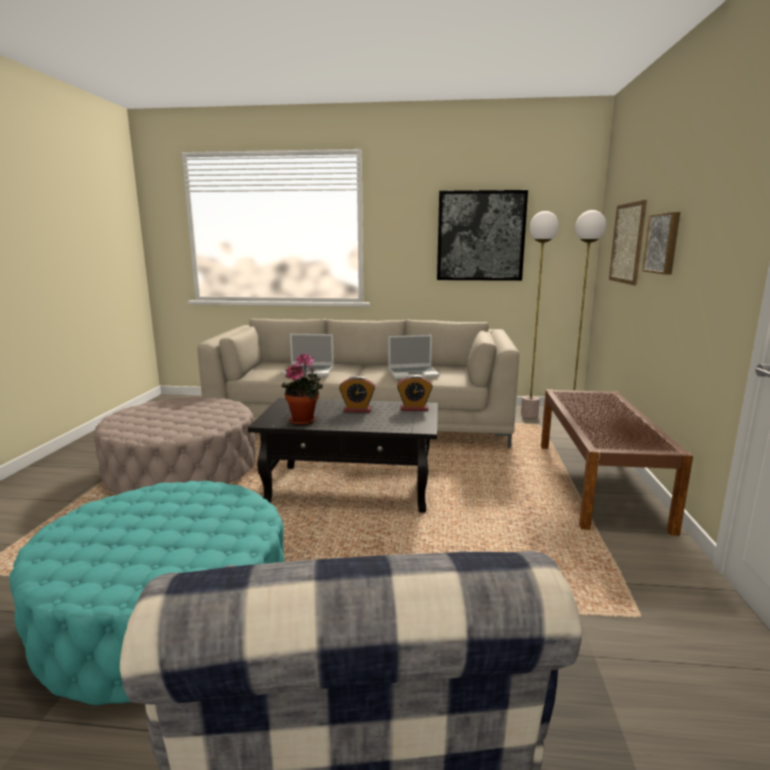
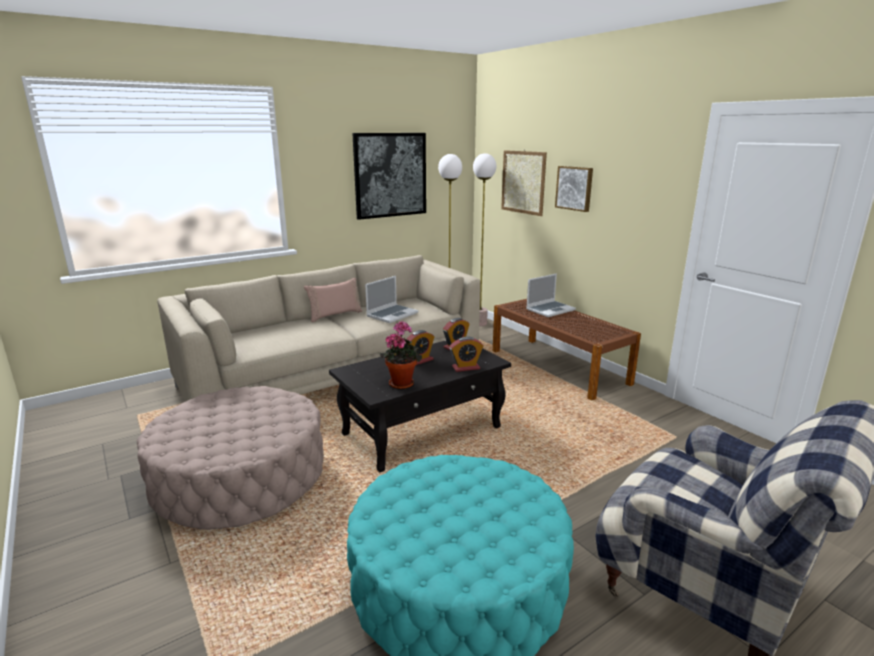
camera: 40 degrees left, 5 degrees up
laptop [283,334,334,376] -> laptop moved to [526,273,576,317]
none -> beige pillow [304,278,362,322]
none -> alarm clock [450,337,483,372]

